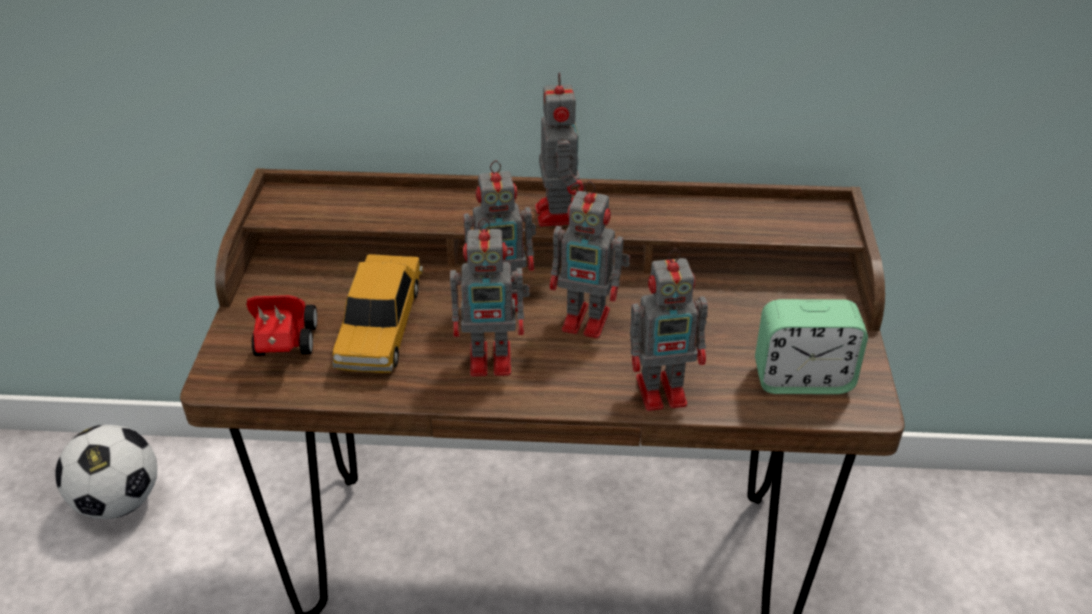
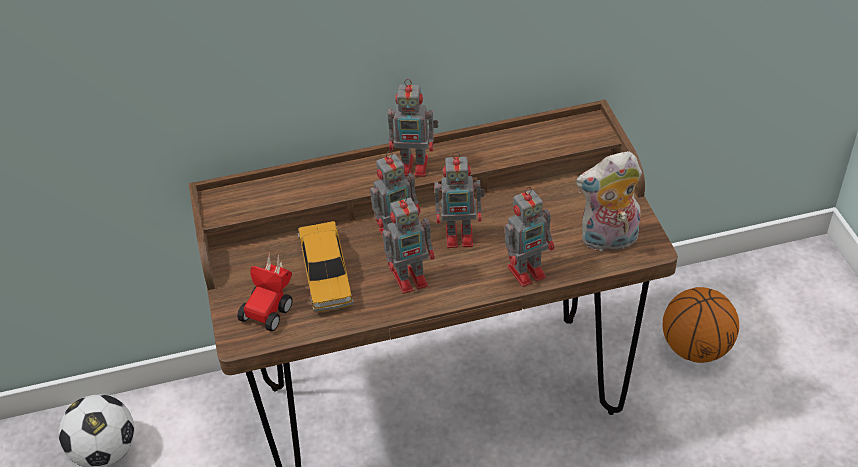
camera: 15 degrees left, 5 degrees up
toy car [246,295,317,356] -> toy car turned 135 degrees counterclockwise [237,253,292,331]
toy robot [535,72,584,227] -> toy robot turned 120 degrees clockwise [388,79,438,177]
alarm clock [755,299,868,394] -> plush toy [576,151,642,251]
none -> basketball [663,287,739,363]

